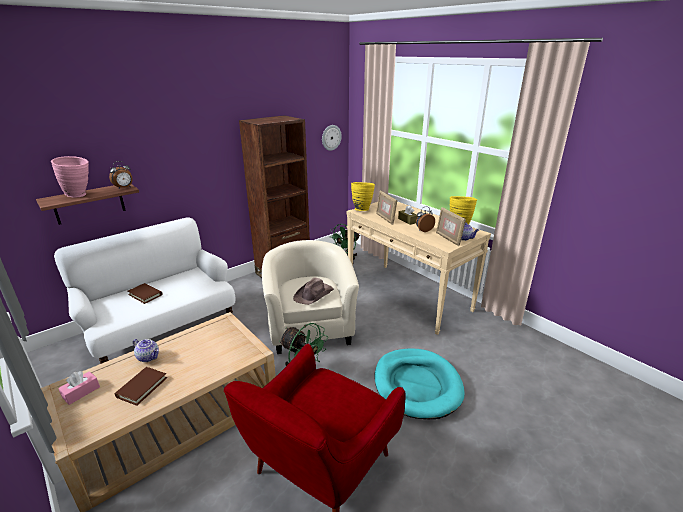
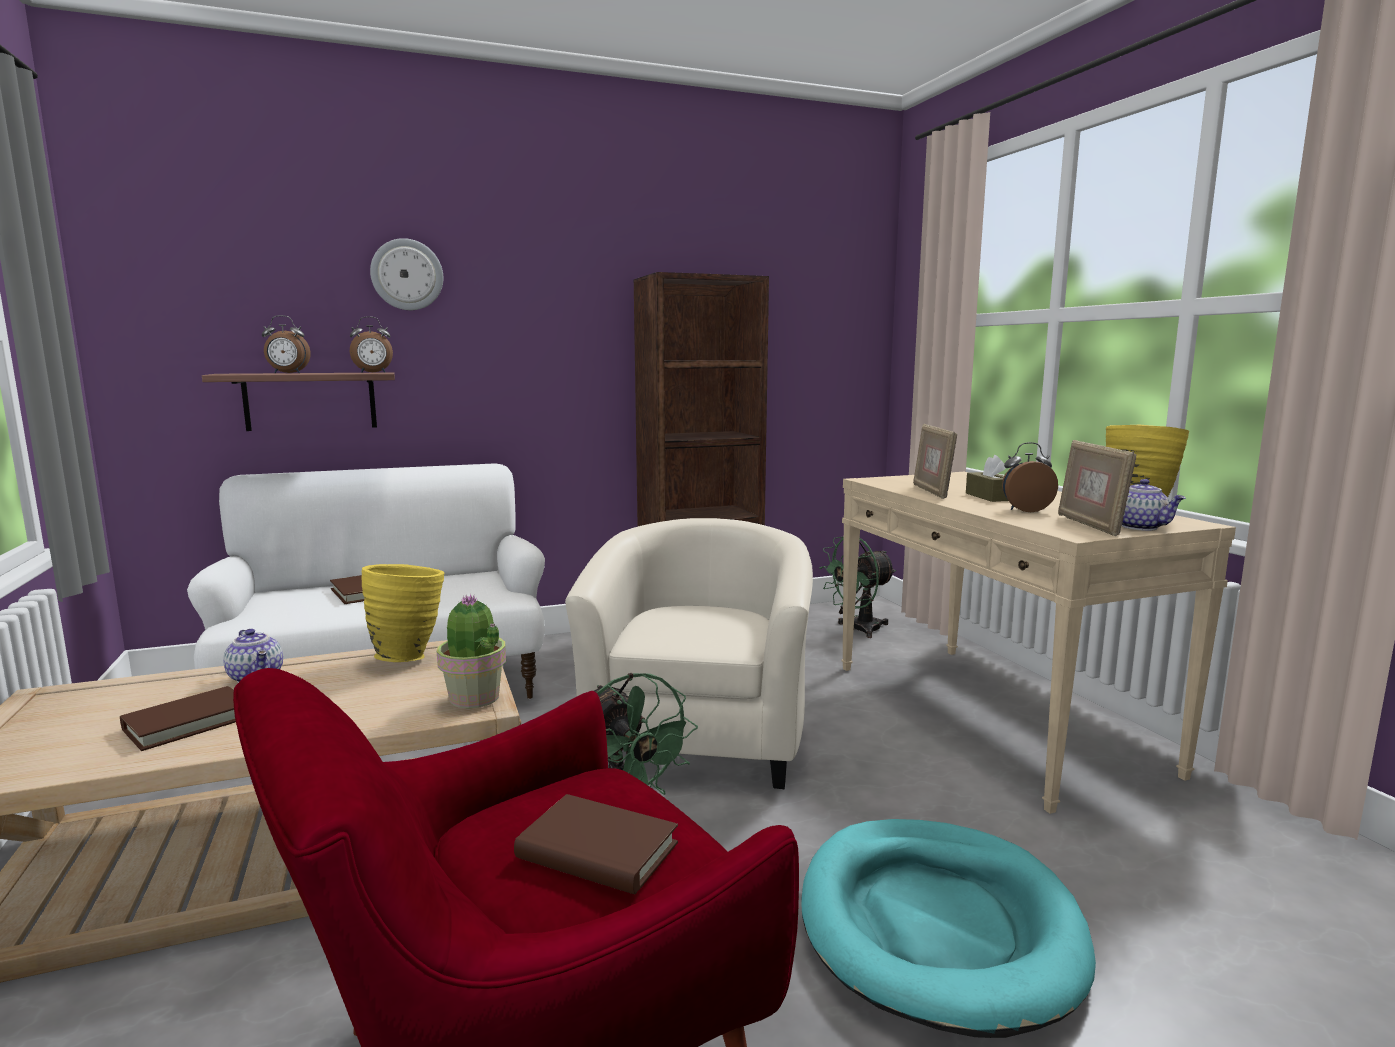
camera: 20 degrees right, 15 degrees down
pink vase [51,156,89,198] -> alarm clock [262,315,311,373]
pink tissue box [58,371,100,405] -> none
brown hat [293,278,334,305] -> none
wall clock [322,125,342,151] -> wall clock moved to [370,238,443,310]
yellow vase [351,182,375,211] -> yellow vase moved to [362,564,445,662]
none -> potted plant [437,594,506,708]
none -> brown book [514,794,678,894]

